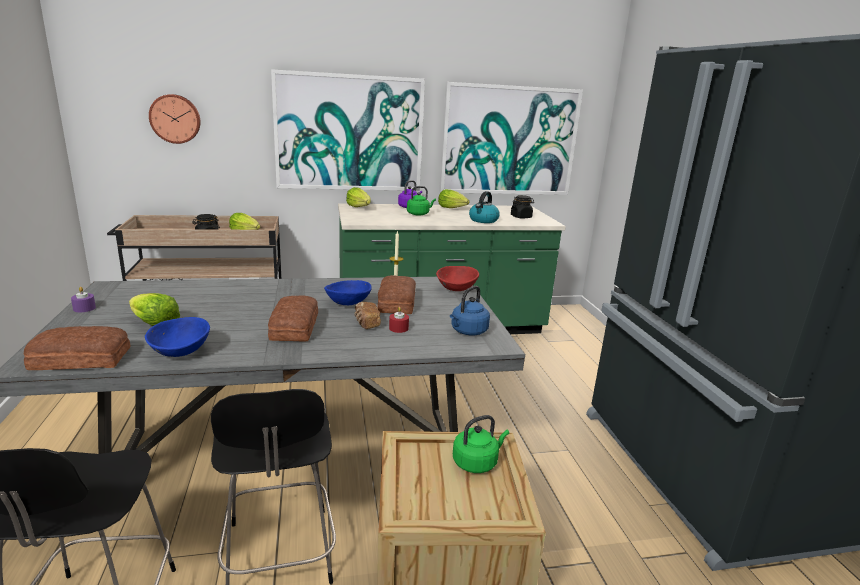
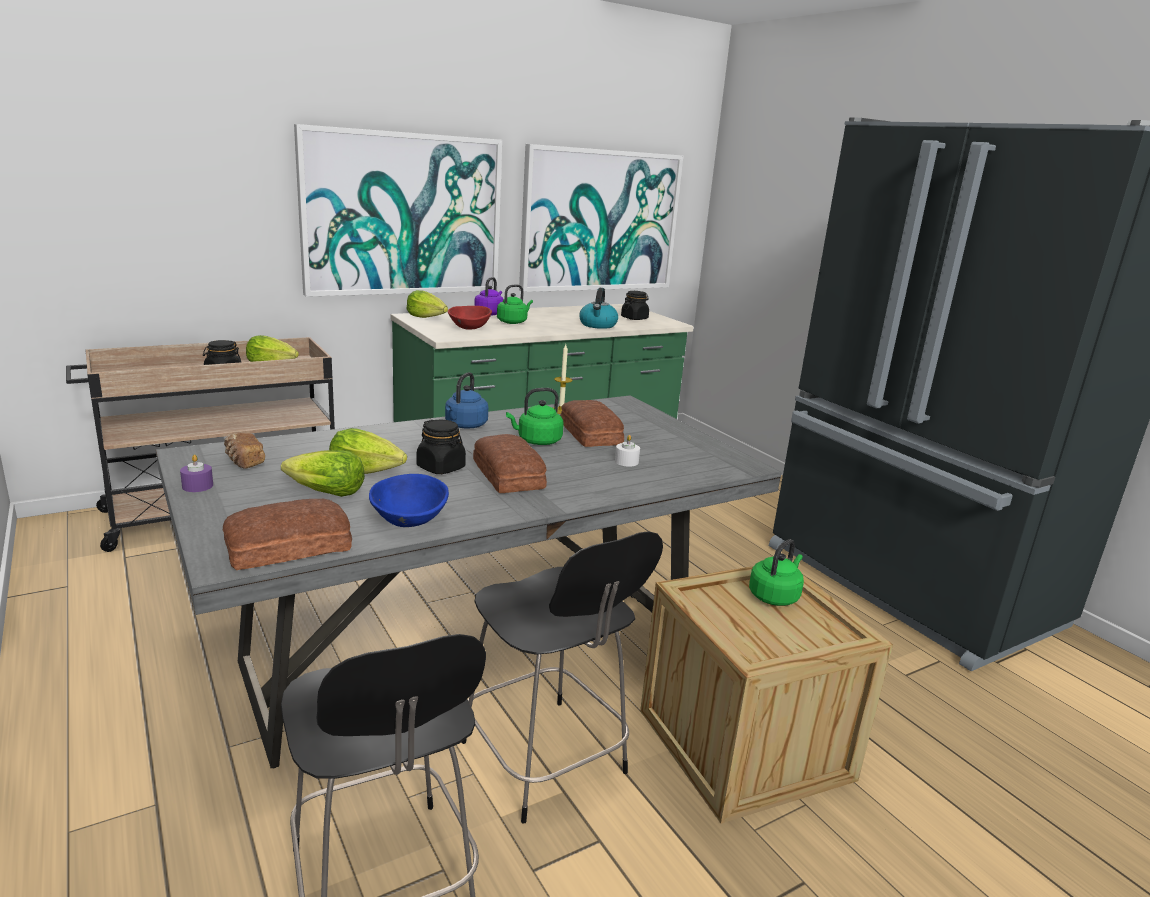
camera: 20 degrees left, 0 degrees up
wall clock [149,94,201,144] -> none
blue bowl [324,280,372,305] -> green kettle [506,388,564,445]
bread [354,302,381,329] -> bread moved to [224,433,265,469]
red candle [389,307,409,333] -> white candle [615,435,640,467]
red bowl [436,266,479,291] -> red bowl moved to [448,306,492,330]
lettuce [438,189,470,208] -> lettuce moved to [329,428,407,474]
blue kettle [450,286,490,335] -> blue kettle moved to [445,372,488,429]
none -> black jar [417,420,466,474]

